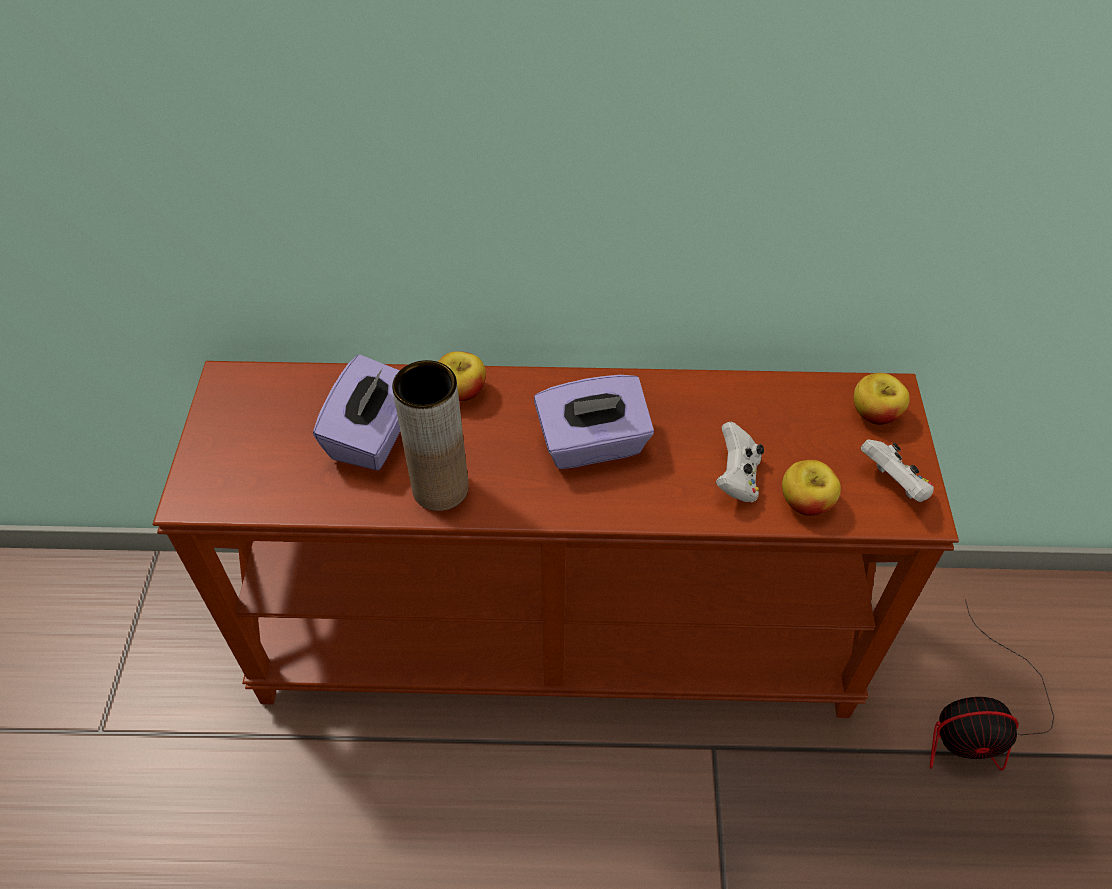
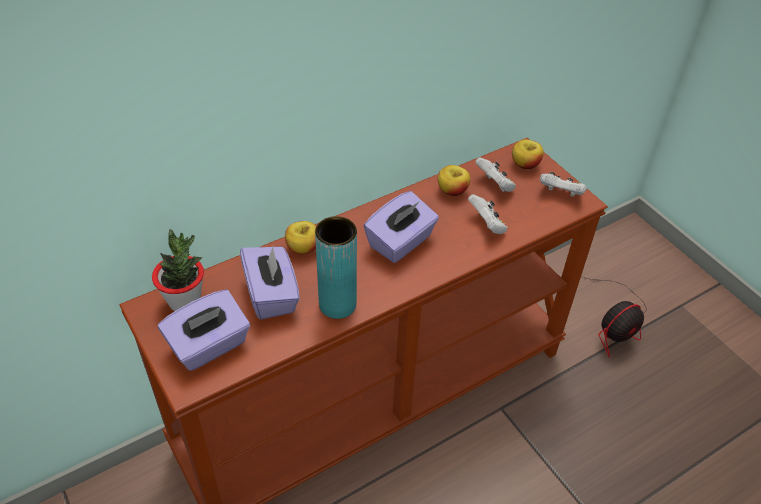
camera: 35 degrees left, 5 degrees down
brown vase [392,360,468,511] -> turquoise vase [315,216,357,319]
apple [782,460,841,516] -> apple moved to [438,165,470,196]
none -> potted plant [152,229,204,311]
none -> purple tissue box [158,290,250,371]
none -> white game controller [475,157,516,192]

